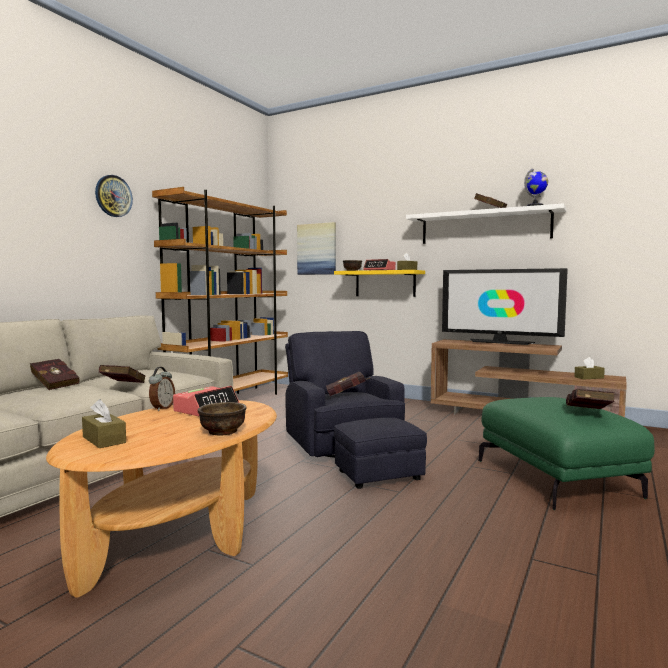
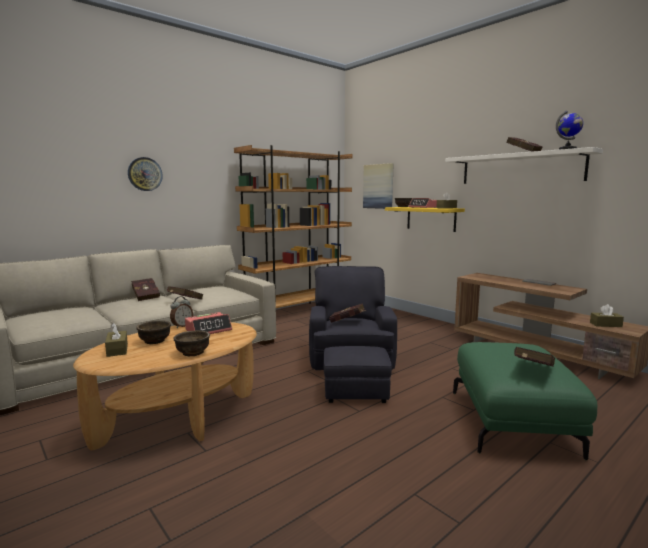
camera: 20 degrees right, 5 degrees up
wall clock [95,175,133,217] -> wall clock moved to [128,157,163,191]
television [442,268,568,345] -> none
none -> brown bowl [136,320,171,344]

